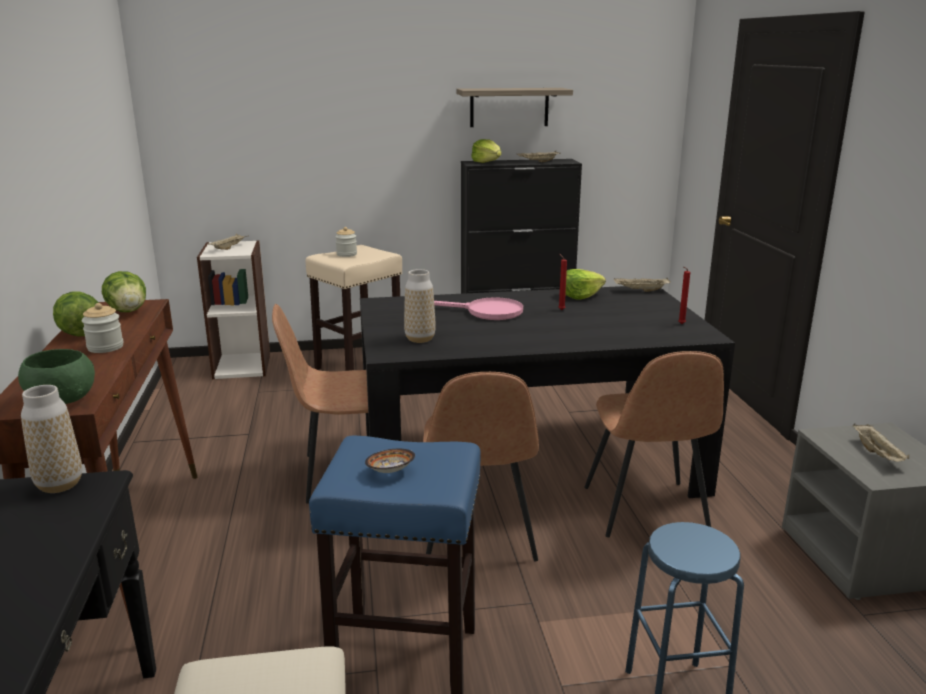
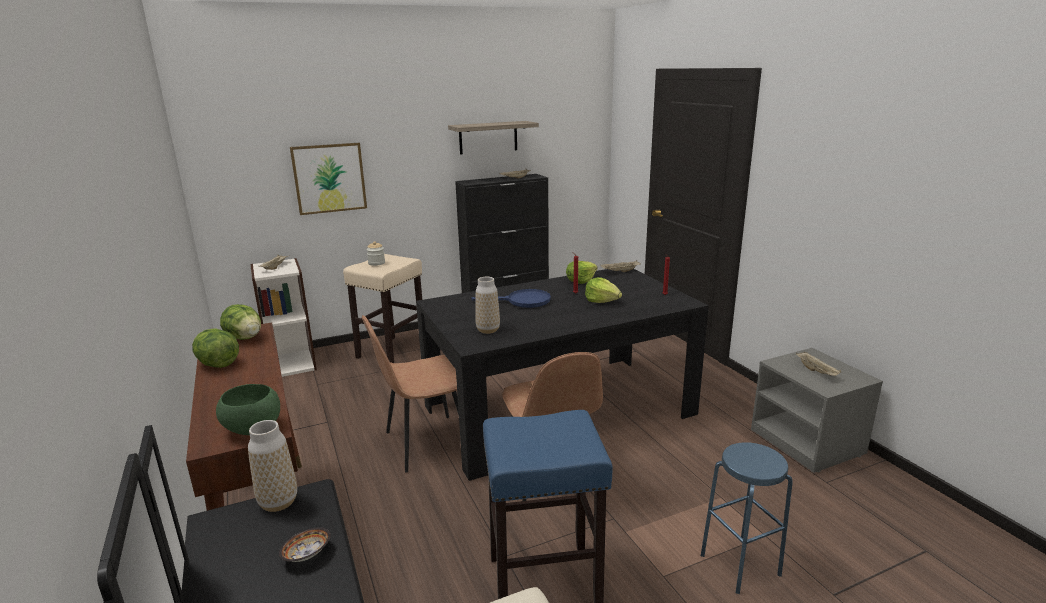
camera: 15 degrees left, 0 degrees up
jar [82,303,124,353] -> none
bowl [365,449,415,473] -> bowl moved to [279,527,331,562]
pink frying pan [434,297,523,320] -> blue frying pan [471,289,551,308]
lettuce [472,139,502,163] -> lettuce moved to [585,277,622,303]
brown chair [584,351,724,537] -> none
none -> picture [290,143,367,215]

